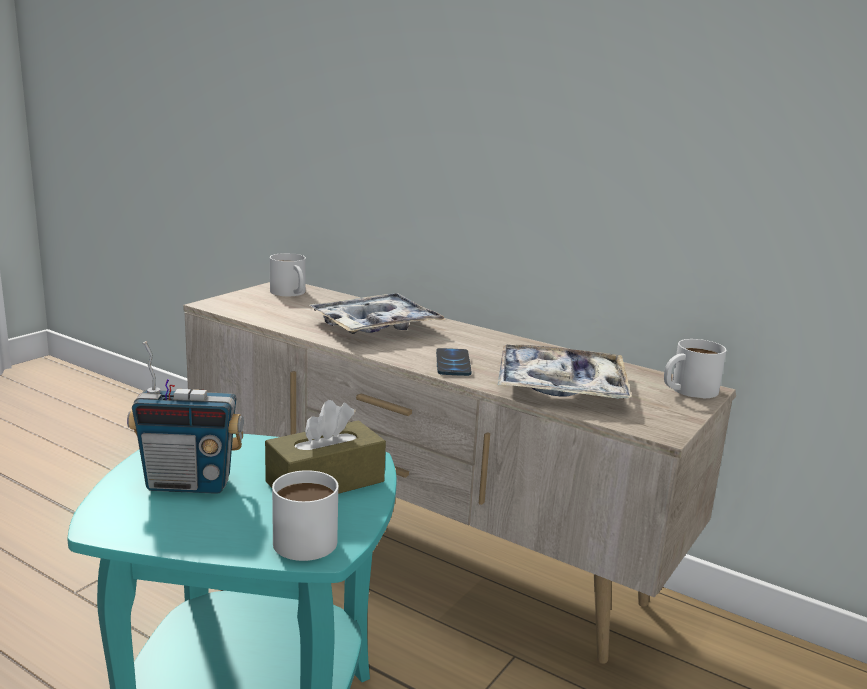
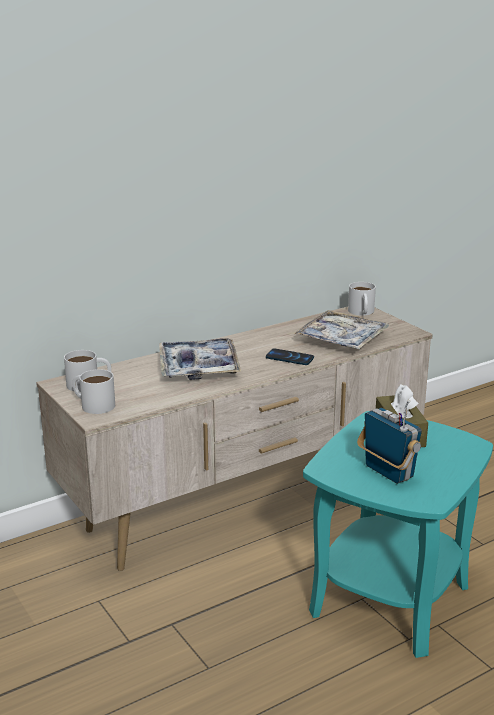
camera: 65 degrees left, 5 degrees up
radio [127,341,243,494] -> radio turned 60 degrees counterclockwise [357,400,422,484]
white mug [272,470,338,561] -> white mug moved to [72,369,115,414]

